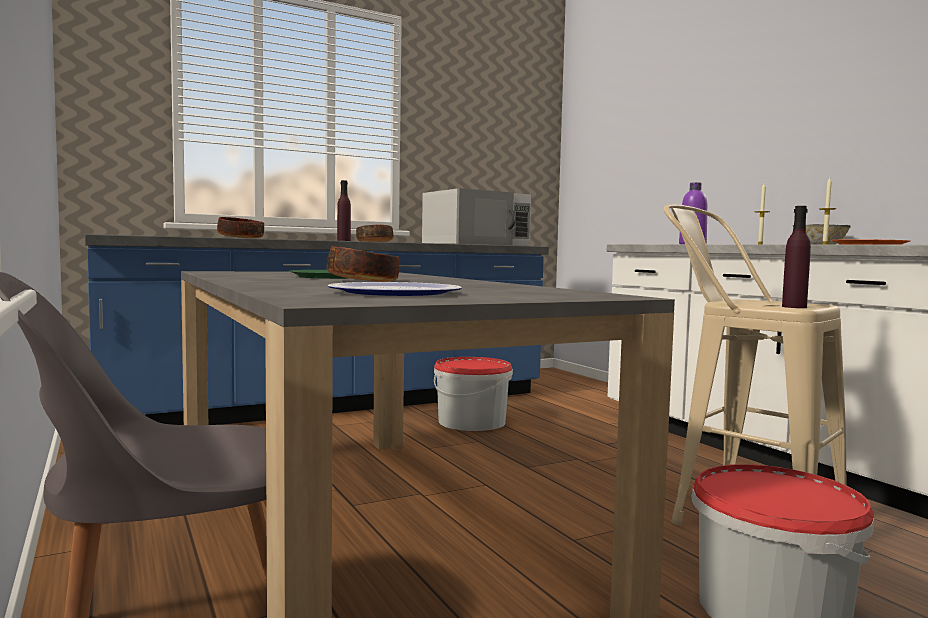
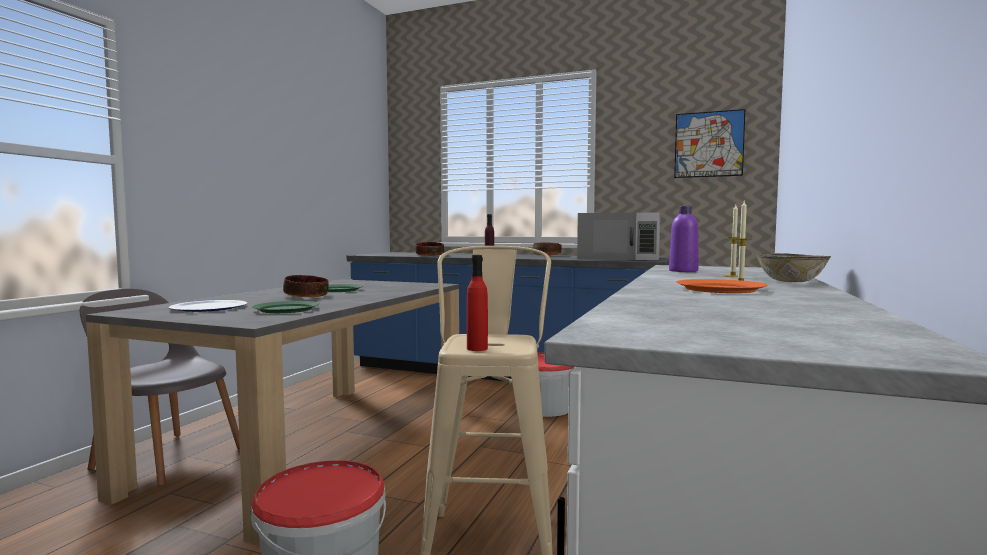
camera: 50 degrees right, 0 degrees up
purple bottle [782,206,811,308] -> red bottle [467,255,488,351]
none -> green plate [252,301,319,313]
none -> picture [674,109,745,178]

